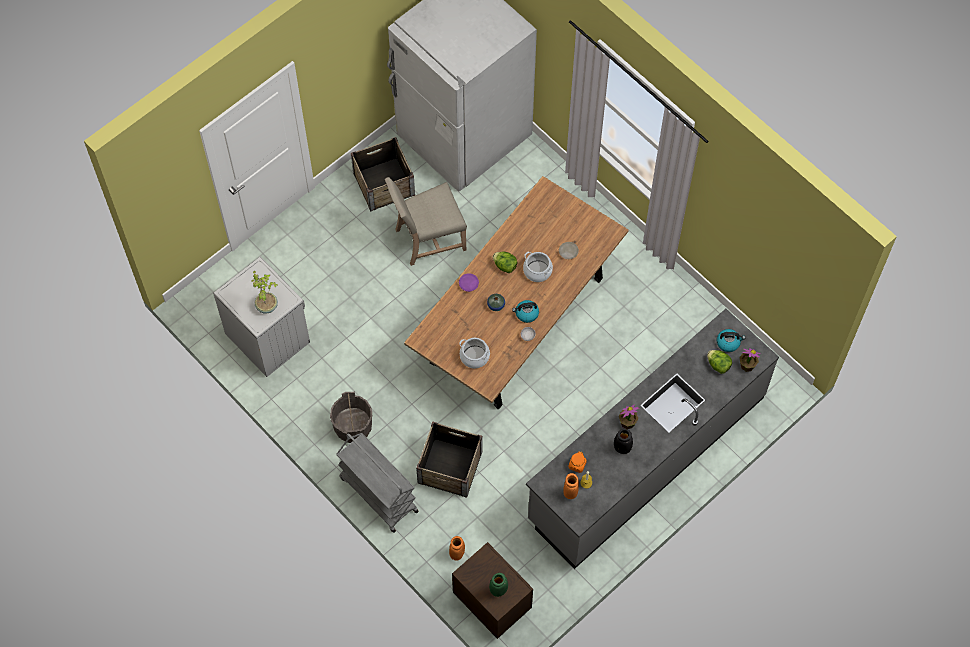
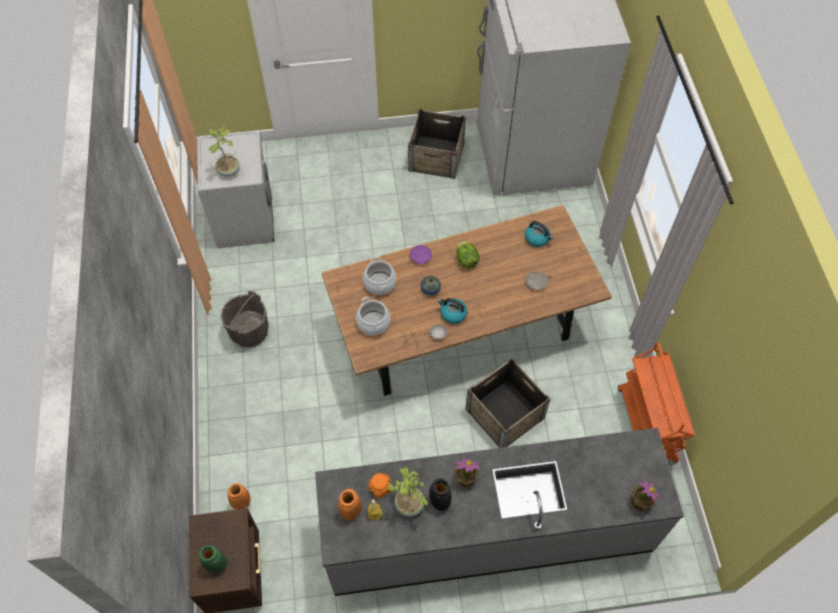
camera: 35 degrees right, 5 degrees down
grey cart [336,433,419,533] -> none
beige chair [385,177,467,266] -> none
crate [416,422,482,498] -> crate moved to [466,358,551,448]
cooking pot [523,252,553,282] -> cooking pot moved to [363,257,396,295]
lettuce [707,350,732,374] -> none
kettle [717,329,745,352] -> kettle moved to [525,221,553,247]
none -> potted plant [388,467,428,517]
none -> orange cart [618,342,695,462]

